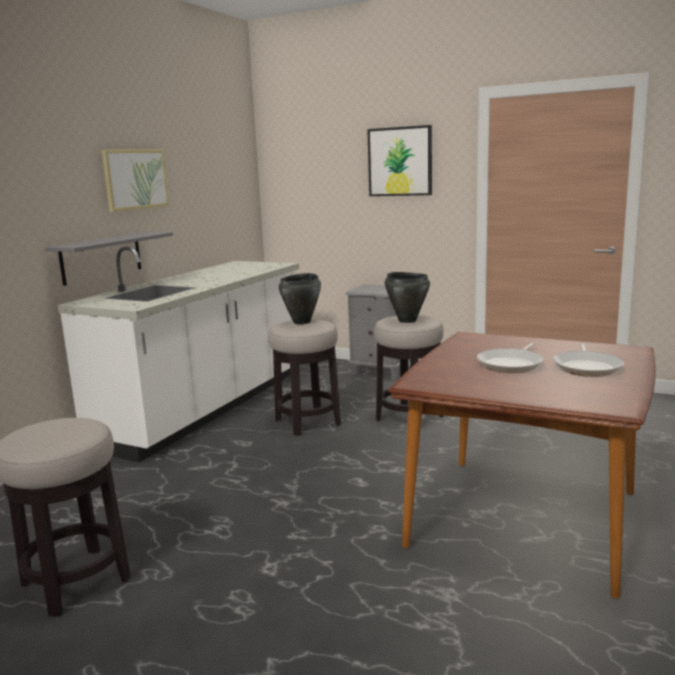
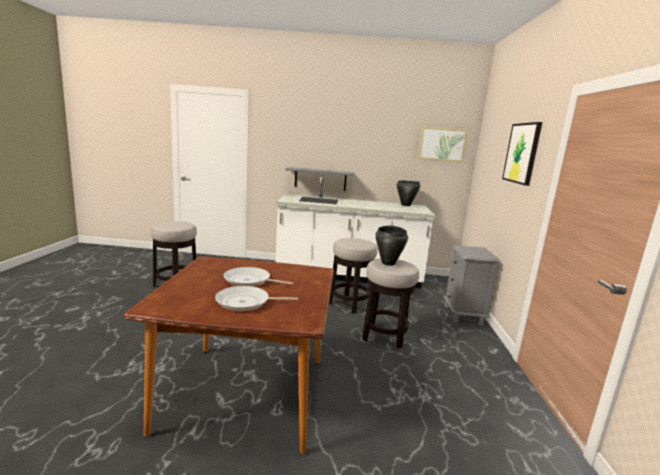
camera: 65 degrees right, 0 degrees up
picture [101,149,169,212] -> picture moved to [418,126,468,162]
black cooking pot [279,273,321,324] -> black cooking pot moved to [396,180,420,206]

